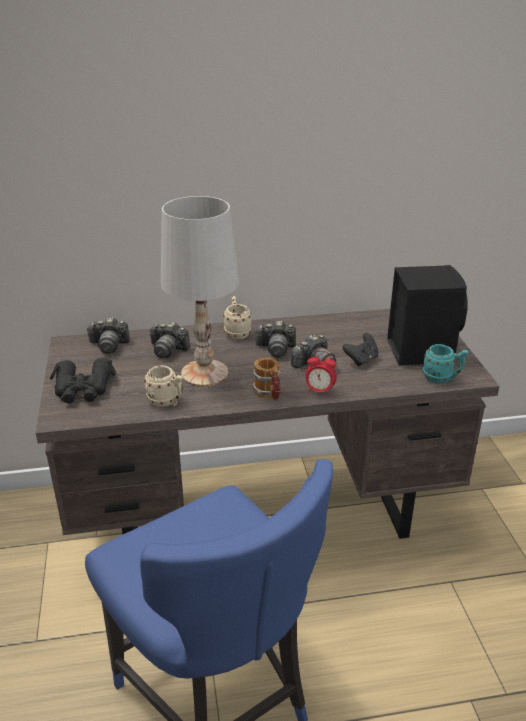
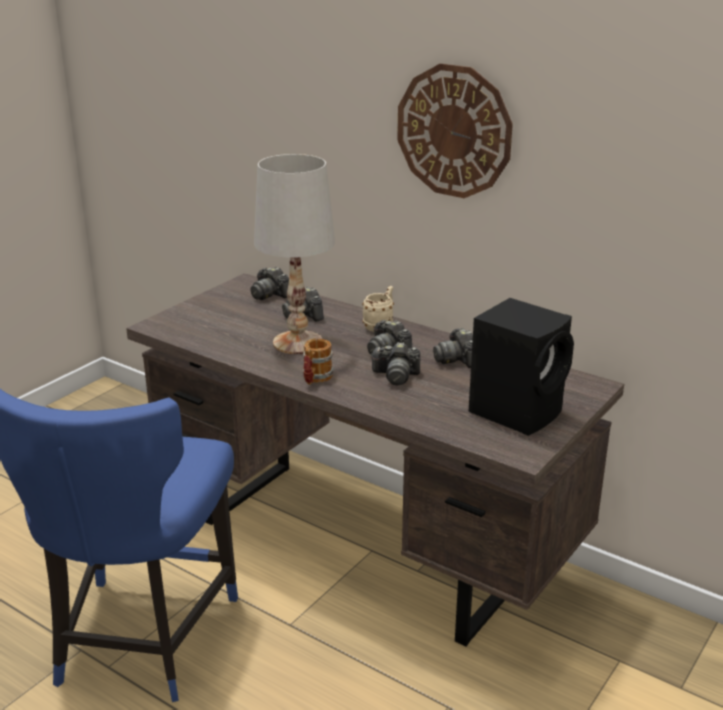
camera: 45 degrees right, 5 degrees down
black binoculars [50,358,116,403] -> none
beige mug [144,365,183,407] -> none
alarm clock [305,351,337,397] -> none
black game controller [342,333,378,367] -> none
turquoise mug [423,344,468,384] -> none
none -> wall clock [397,63,513,198]
none -> camera [433,328,473,368]

